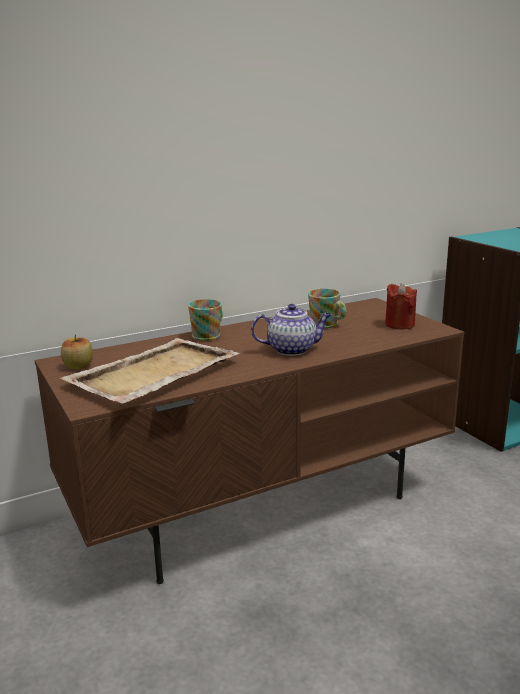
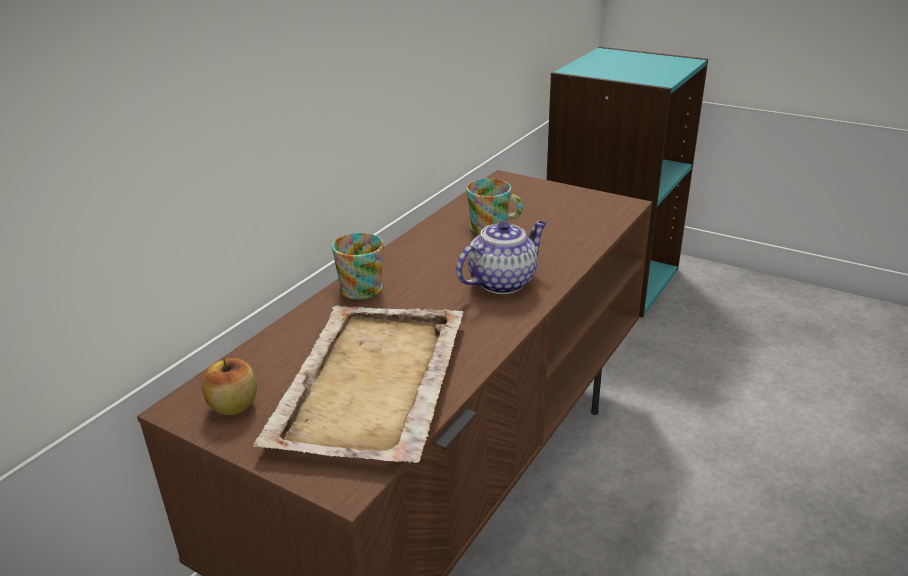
camera: 30 degrees left, 10 degrees up
red candle [385,283,417,330] -> none

